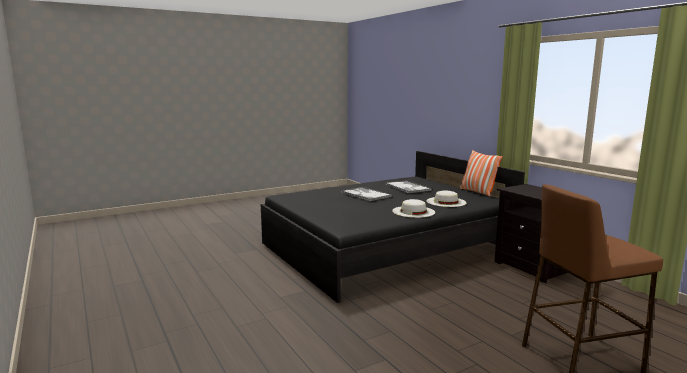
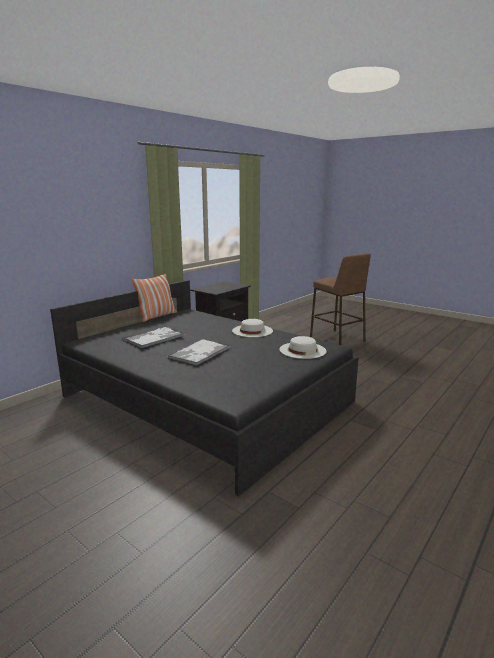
camera: 110 degrees left, 5 degrees up
white hat [426,191,466,207] -> white hat moved to [279,336,326,359]

